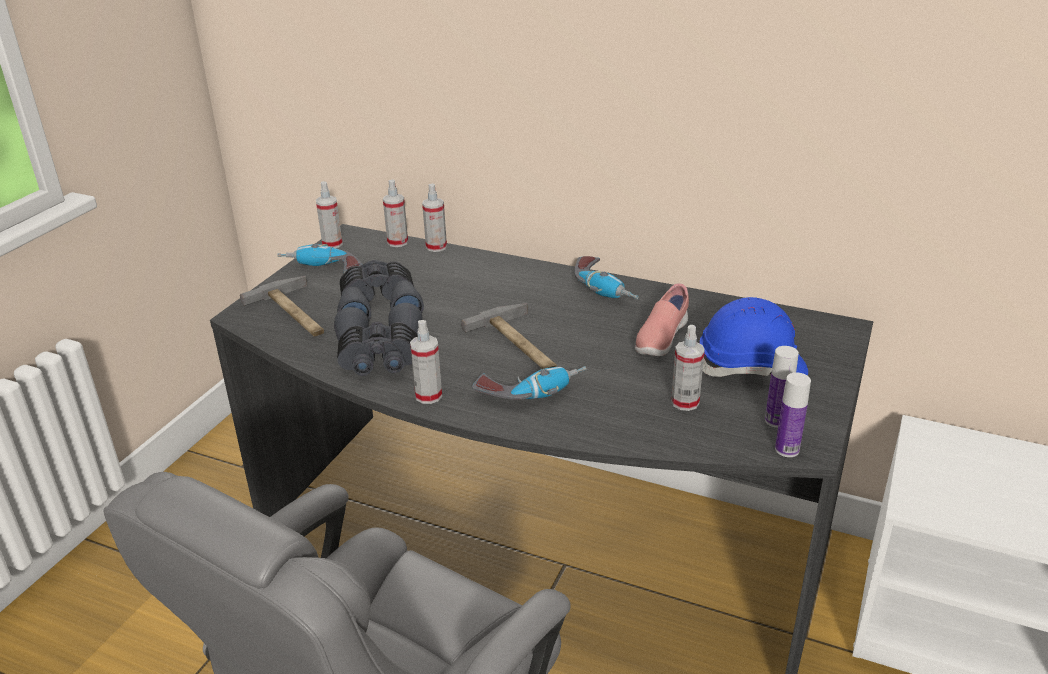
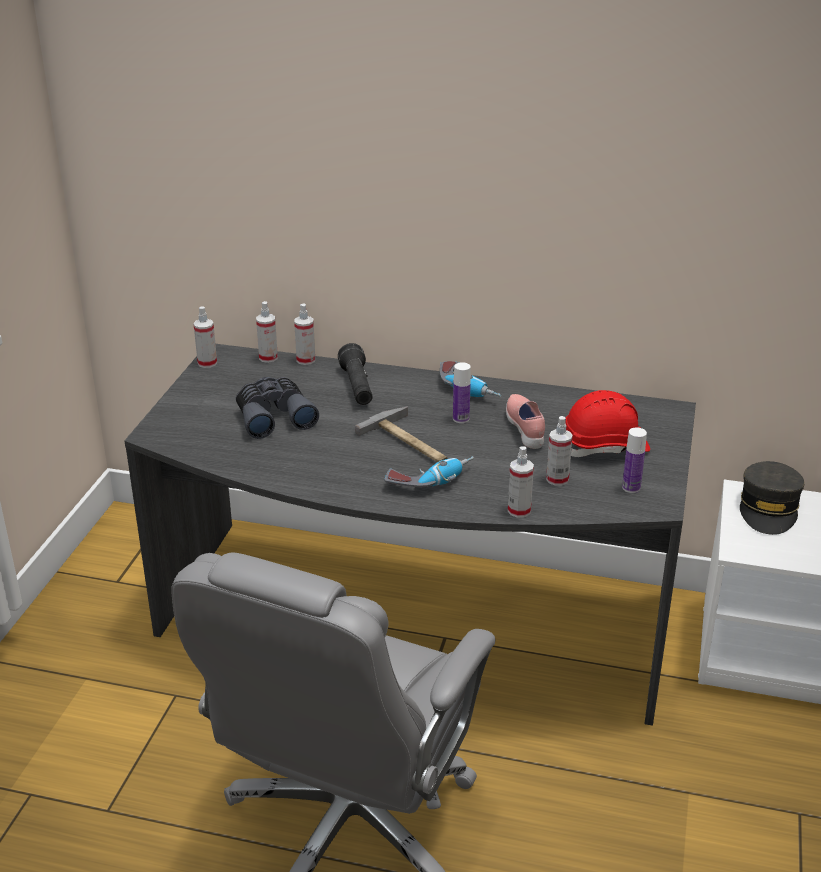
camera: 10 degrees left, 0 degrees up
hammer [240,276,324,337] -> none
power drill [277,243,363,273] -> none
grey binoculars [334,303,423,376] -> none
spray bottle [410,320,442,404] -> spray bottle moved to [508,446,534,518]
pink shoe [635,283,689,356] -> pink shoe turned 150 degrees clockwise [506,394,545,449]
blue hard hat [700,297,808,377] -> red hard hat [565,390,650,457]
bottle [775,373,811,457] -> bottle moved to [453,362,471,423]
none -> black flashlight [338,343,373,405]
none -> grey cap [740,461,804,535]

